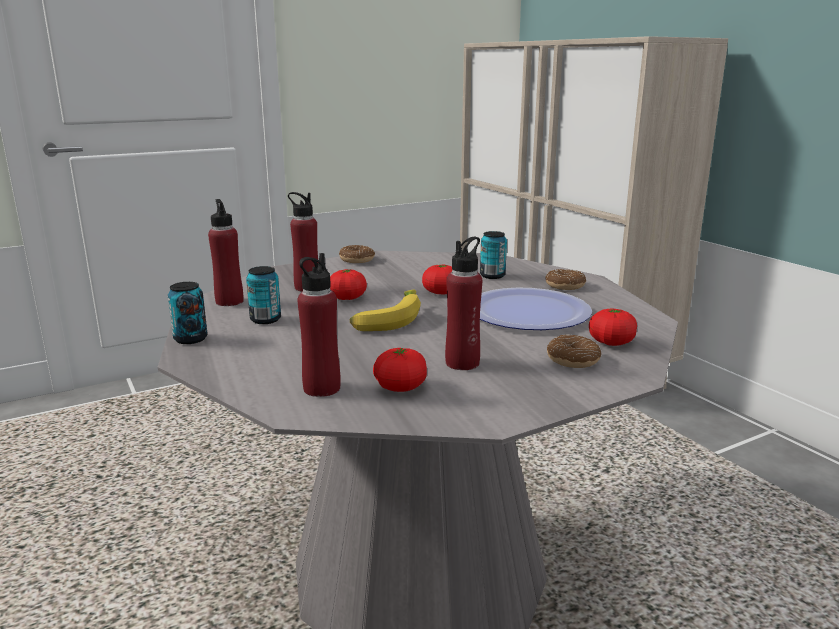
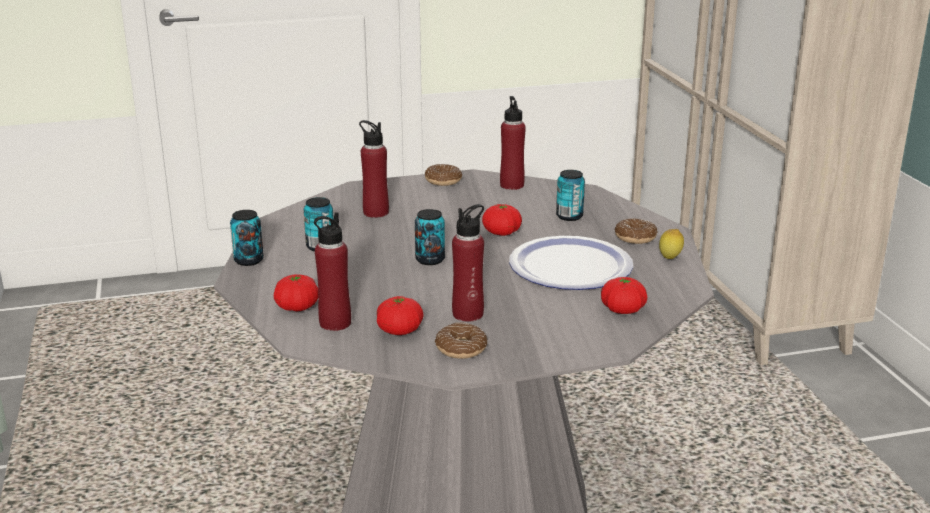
camera: 15 degrees right, 5 degrees up
red bottle [208,199,243,306] -> red bottle moved to [500,96,526,190]
tomato [330,269,367,300] -> tomato moved to [274,274,318,312]
banana [350,290,421,331] -> can [415,209,445,265]
donut [547,335,601,368] -> donut moved to [435,322,487,359]
none -> lemon [659,229,684,259]

